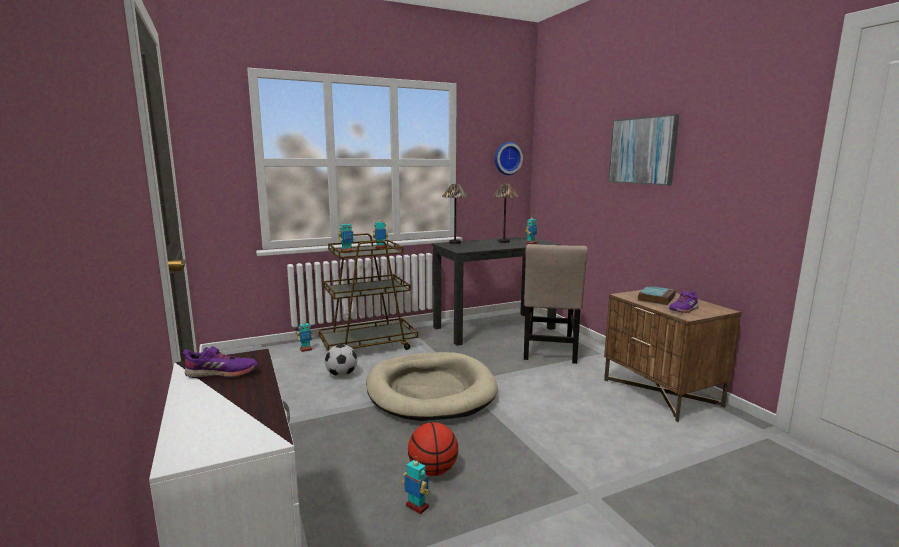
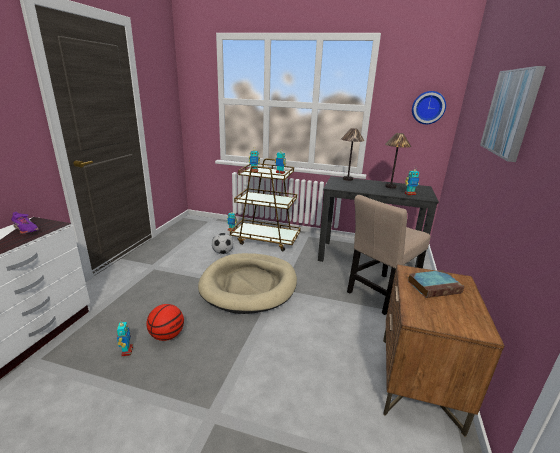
camera: 40 degrees right, 10 degrees up
purple shoe [669,291,699,313] -> none

